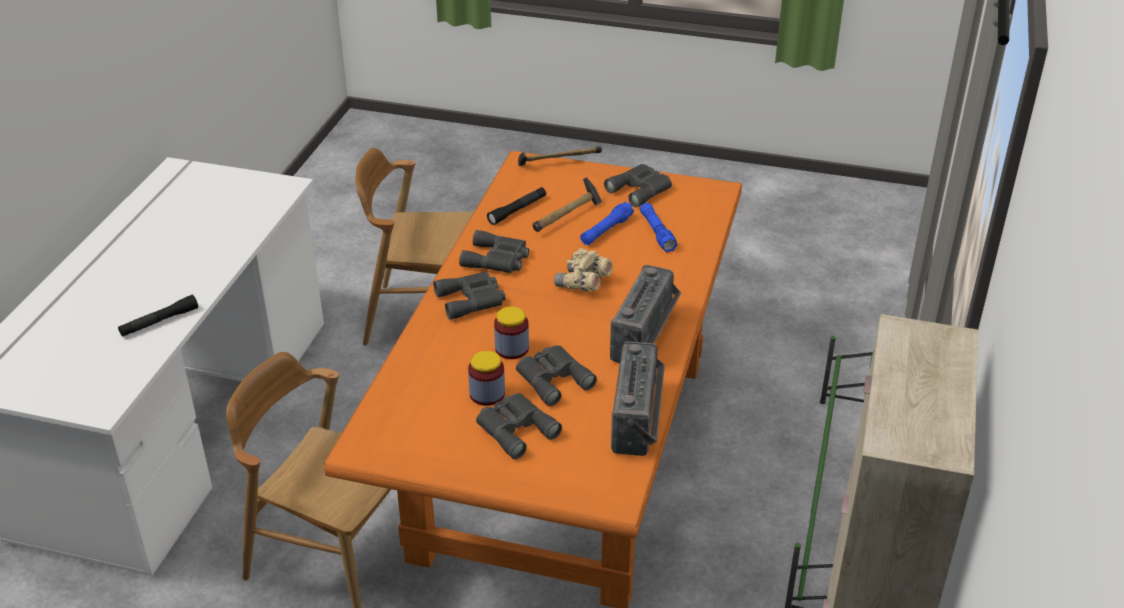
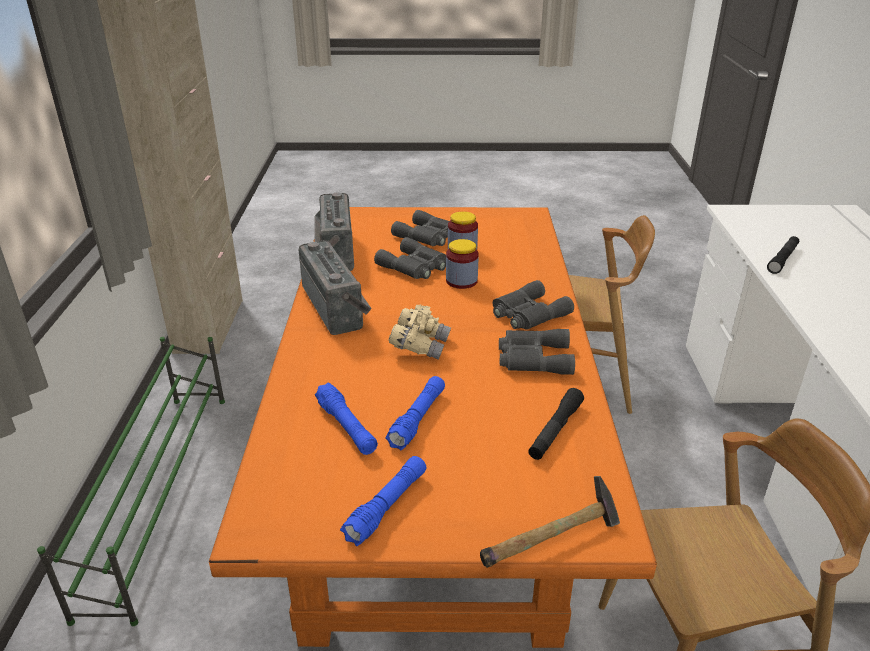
camera: 165 degrees right, 5 degrees down
hammer [533,177,602,232] -> none
grey binoculars [604,164,672,207] -> blue flashlight [340,456,426,546]
radio [610,265,681,363] -> radio turned 150 degrees clockwise [298,240,372,335]

